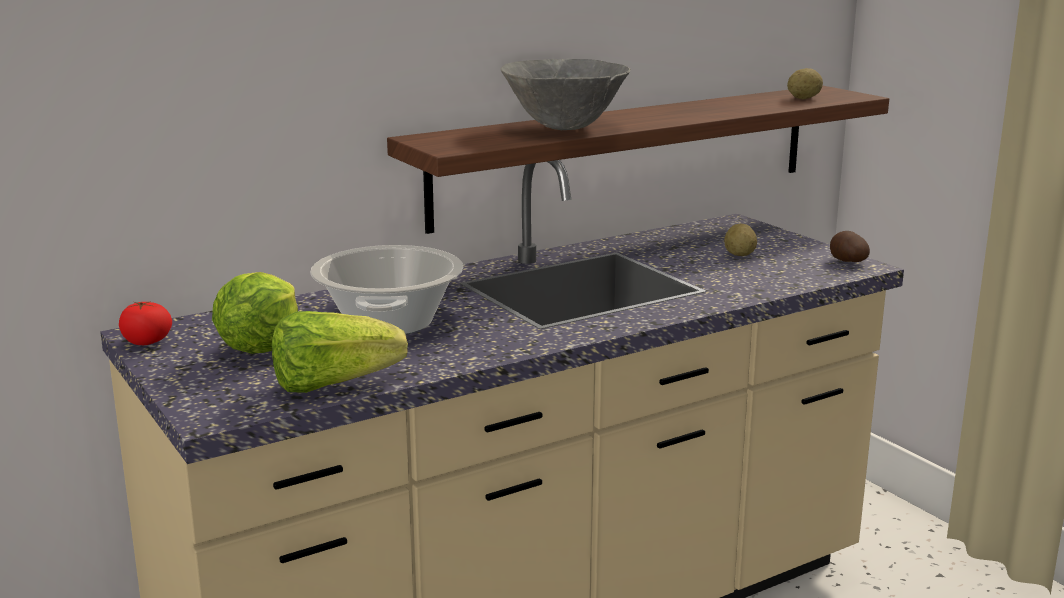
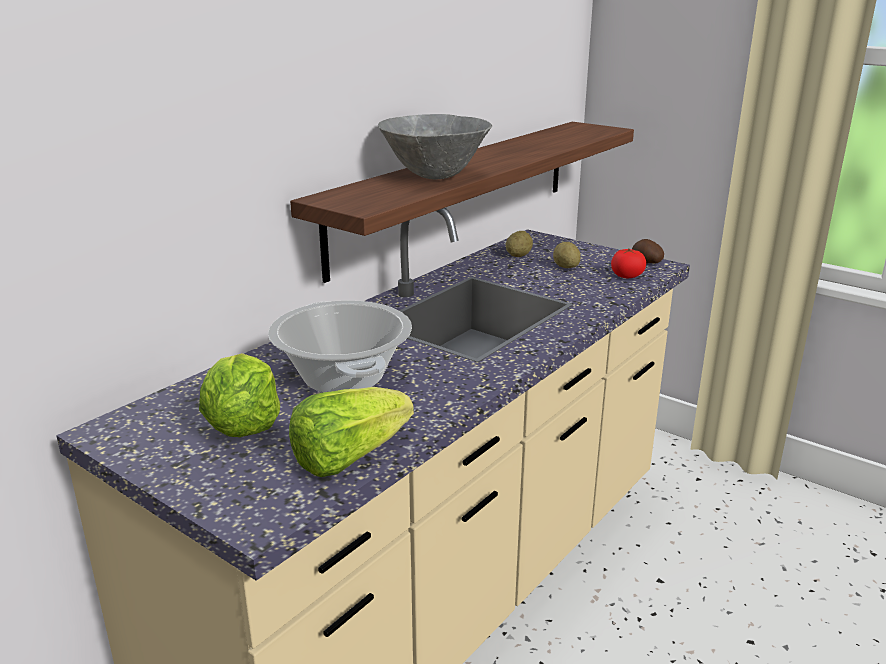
camera: 20 degrees left, 5 degrees up
tomato [119,301,172,345] -> tomato moved to [611,248,646,278]
potato [787,68,823,99] -> potato moved to [506,231,533,257]

